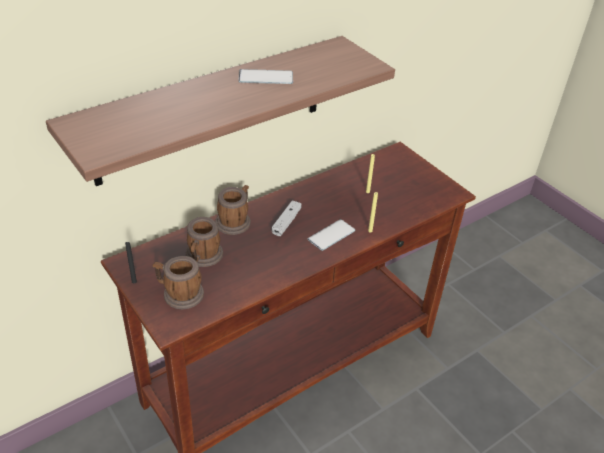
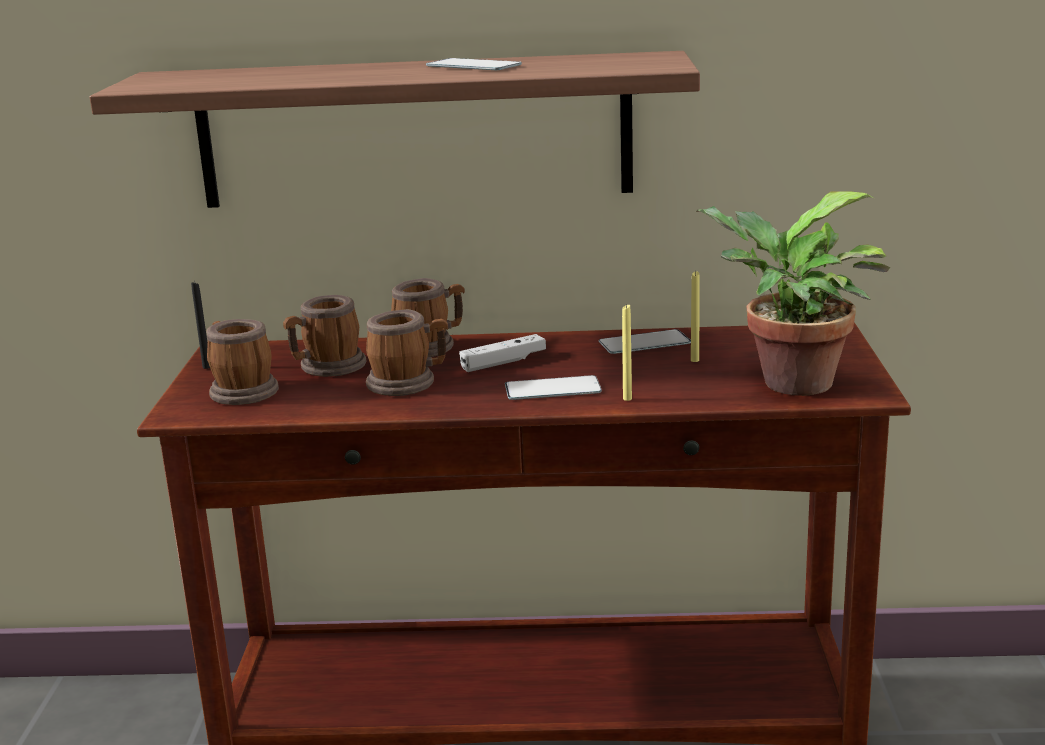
camera: 40 degrees right, 20 degrees down
none -> mug [366,309,448,396]
none -> phone [599,329,691,354]
none -> potted plant [696,191,890,396]

